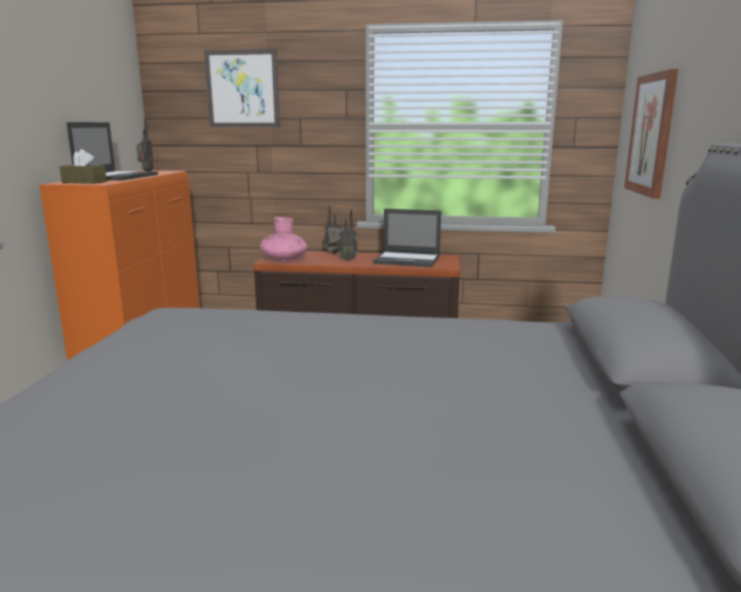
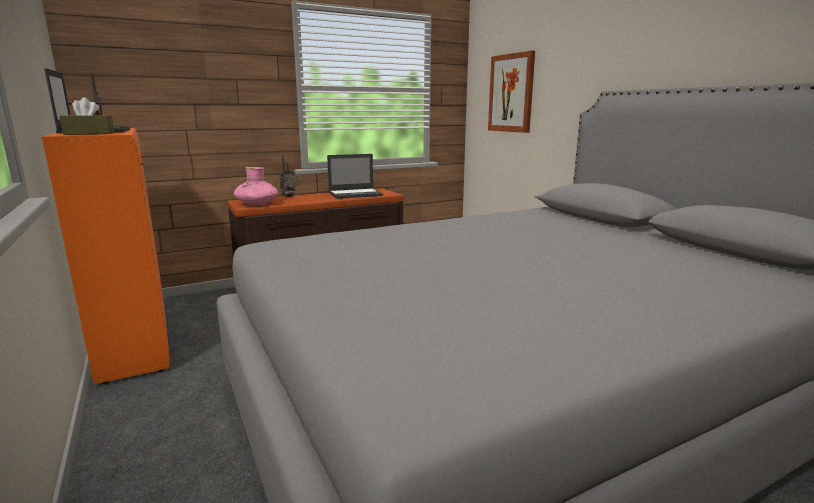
camera: 35 degrees left, 0 degrees up
picture [204,49,280,127] -> none
radio [336,210,357,261] -> none

